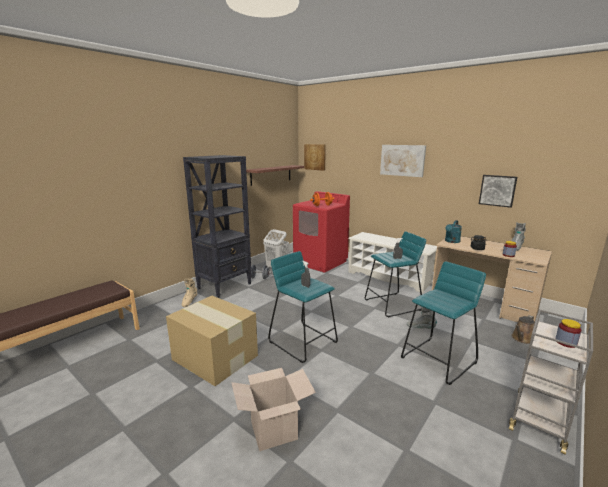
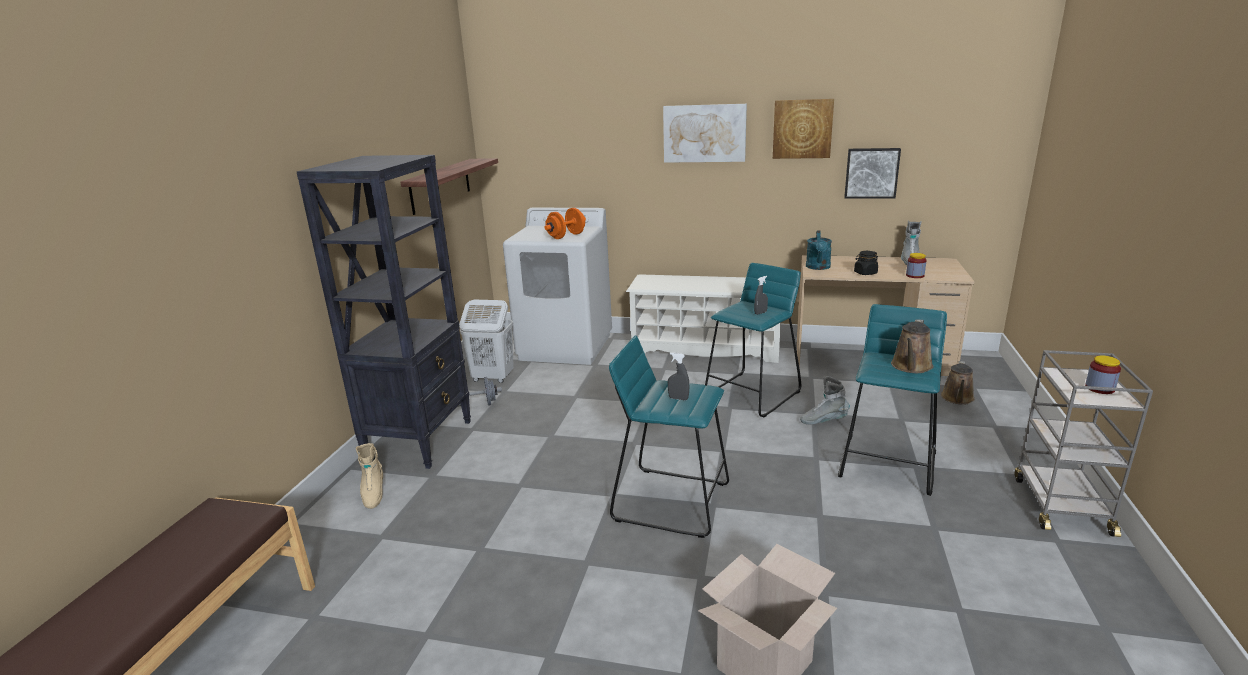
camera: 25 degrees left, 5 degrees up
cardboard box [166,296,258,386] -> none
red washing machine [293,191,350,272] -> white washing machine [503,208,612,365]
picture [304,144,326,171] -> picture moved to [773,99,834,159]
none -> brown watering can [891,319,933,373]

